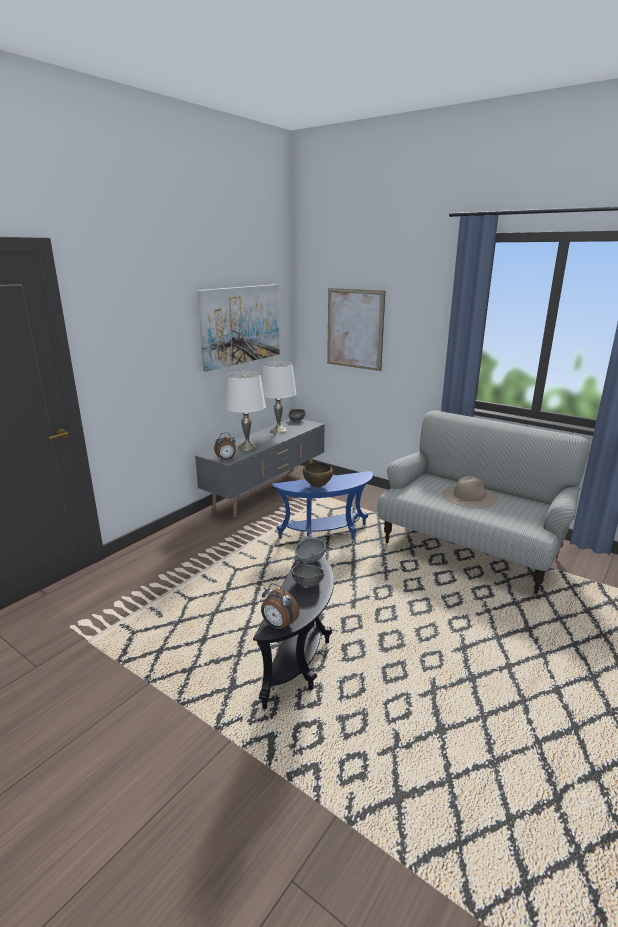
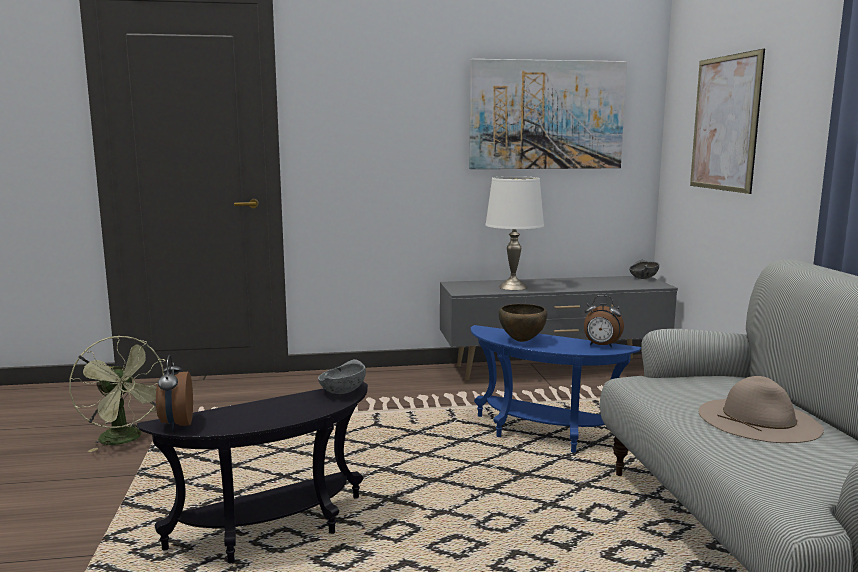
camera: 45 degrees right, 10 degrees down
alarm clock [214,432,236,460] -> alarm clock moved to [584,295,624,348]
white table lamp [261,361,296,434] -> none
grey bowl [291,561,325,587] -> none
none -> green fan [69,336,165,452]

